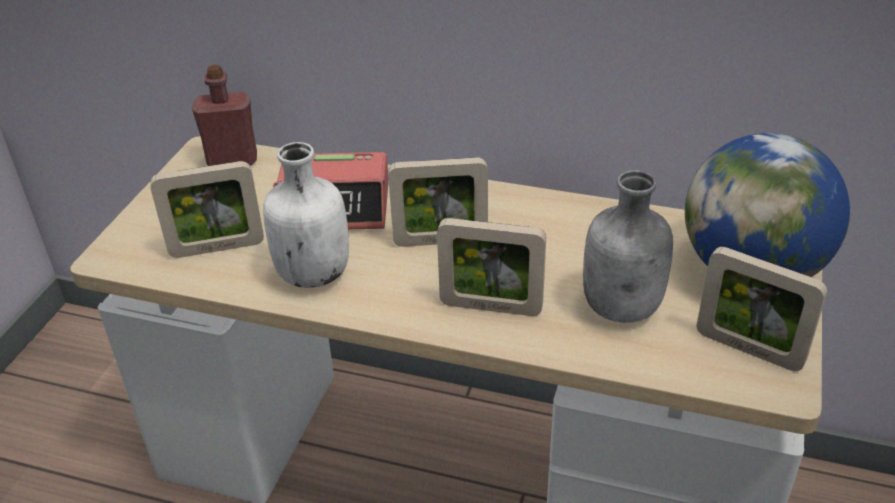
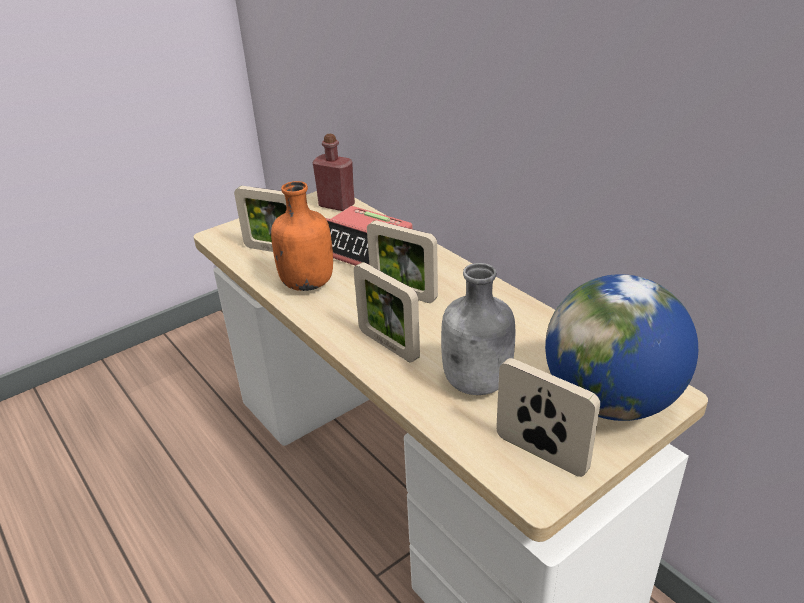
camera: 35 degrees right, 5 degrees down
white bottle [263,142,349,288] -> orange bottle [271,181,333,291]
picture frame [697,247,828,371] -> picture frame turned 150 degrees clockwise [496,358,600,477]

